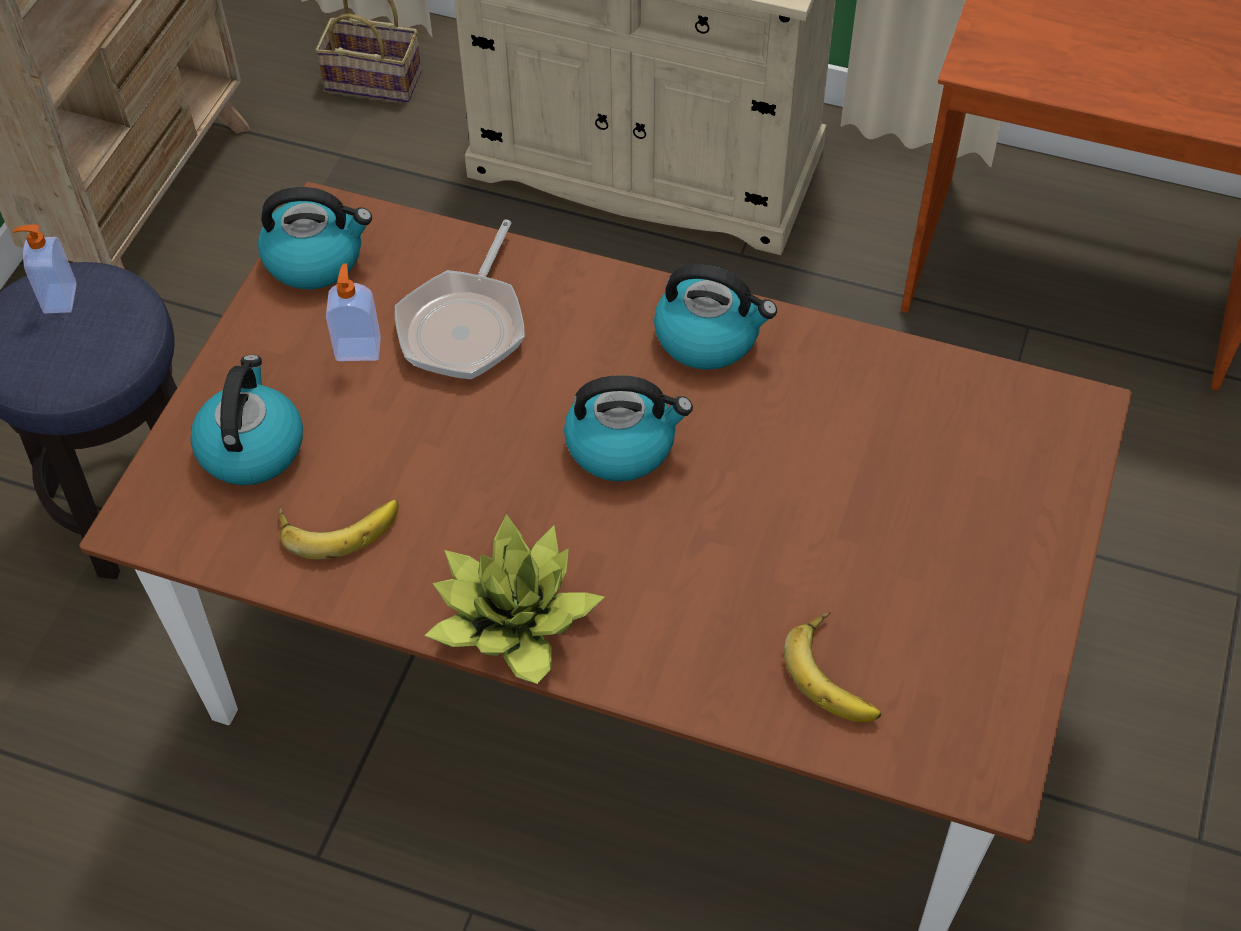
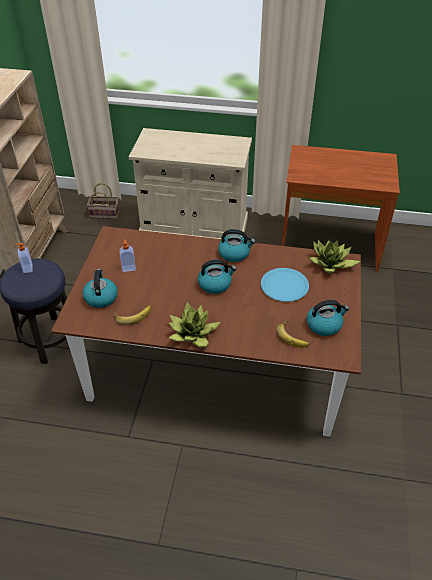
camera: 10 degrees left, 10 degrees down
kettle [258,187,372,289] -> kettle moved to [307,300,349,336]
frying pan [395,220,525,379] -> none
none -> blue plate [261,268,309,302]
none -> potted plant [309,240,361,273]

